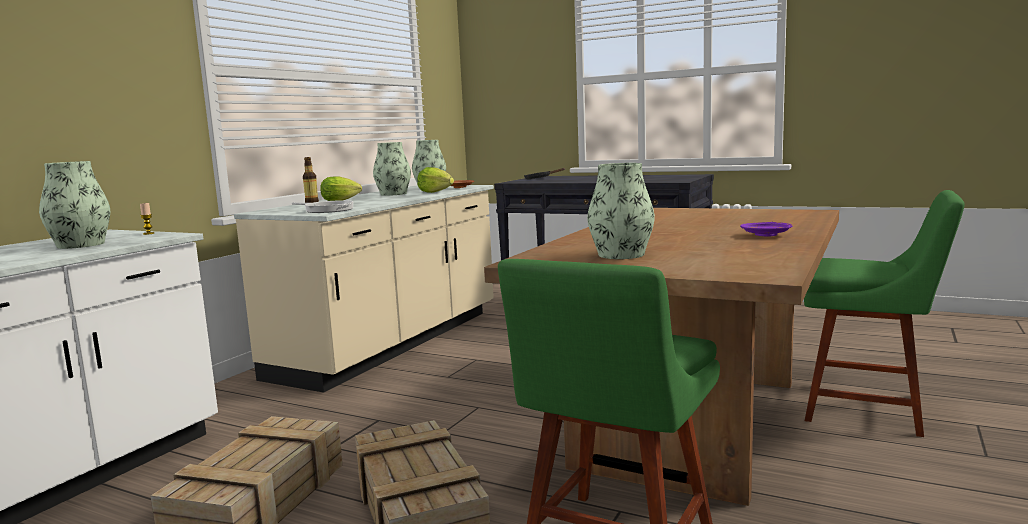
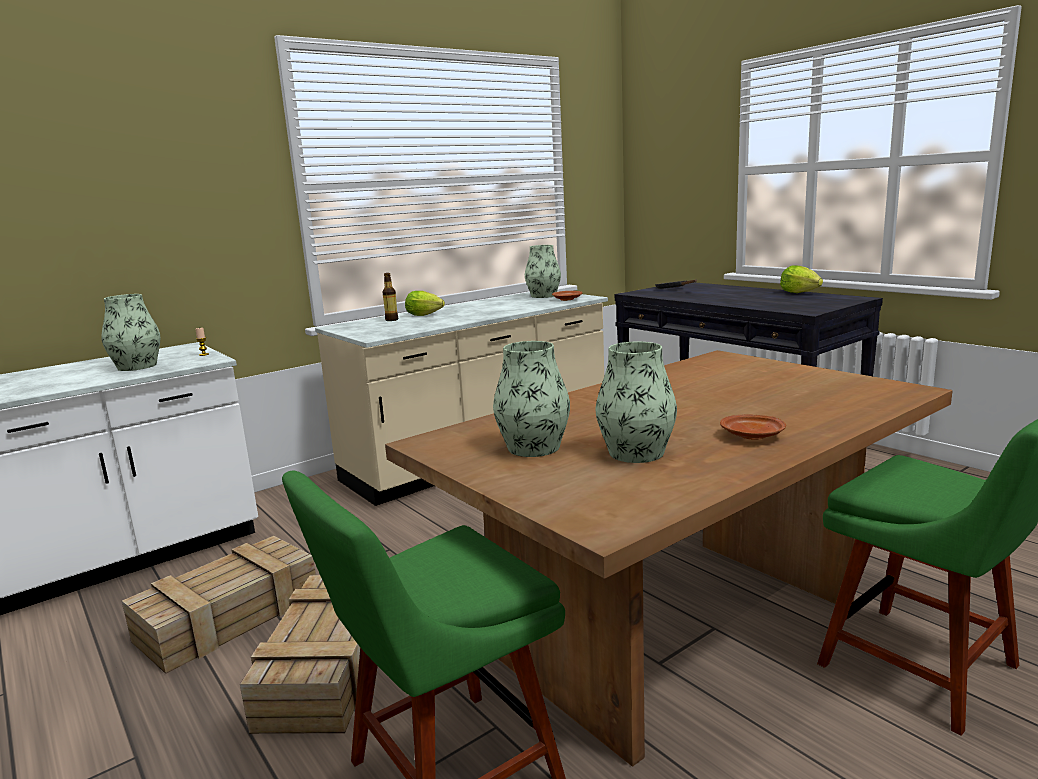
camera: 25 degrees right, 5 degrees up
frying pan [292,200,353,213] -> none
vase [373,142,411,196] -> vase moved to [595,342,677,463]
lettuce [418,167,454,193] -> lettuce moved to [780,265,823,293]
purple plate [740,222,792,237] -> brown plate [720,415,786,440]

